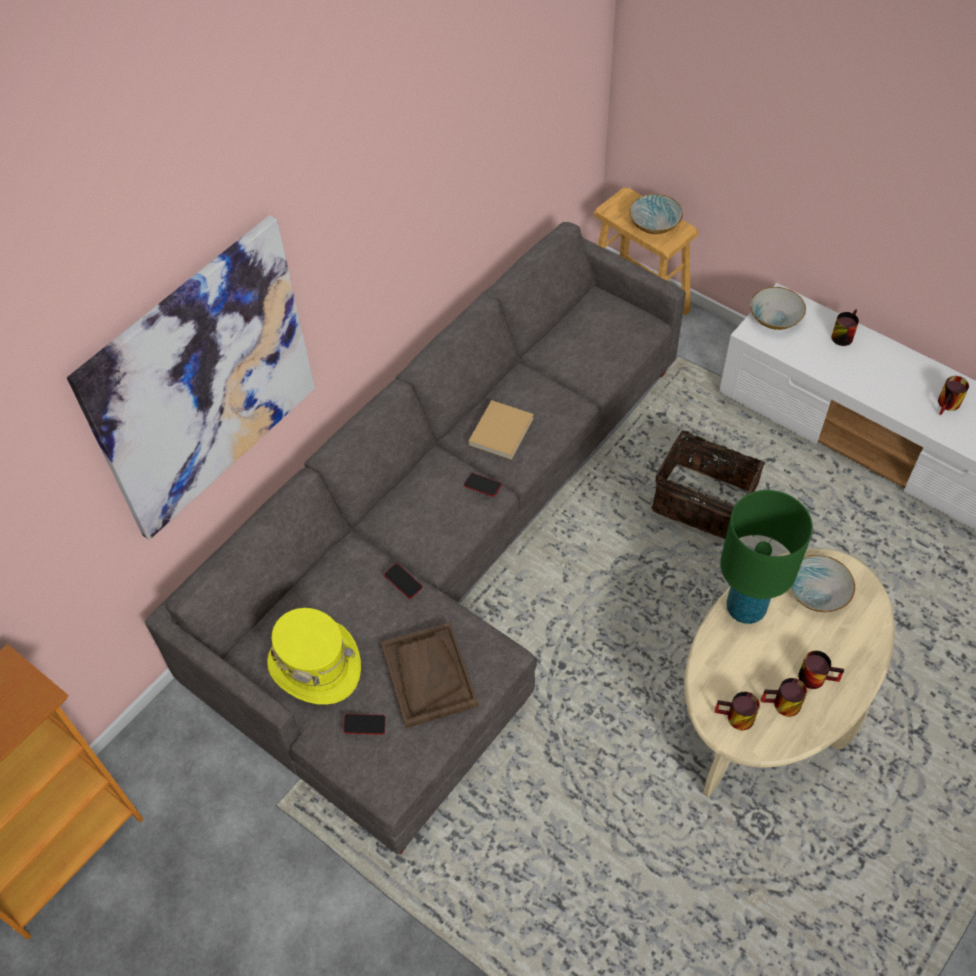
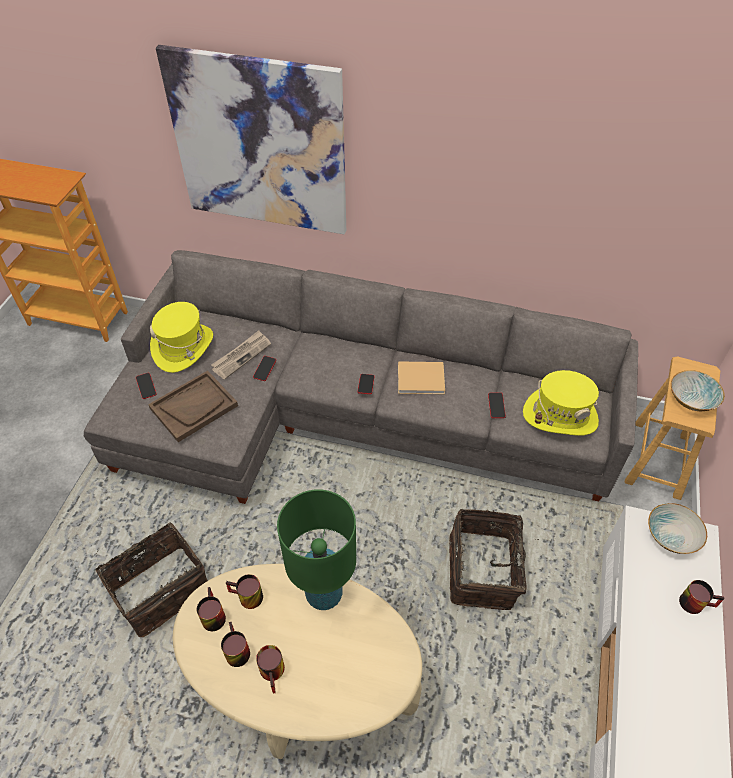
camera: 65 degrees right, 5 degrees down
bowl [790,555,855,612] -> none
mug [938,376,969,415] -> mug moved to [226,574,263,609]
none -> basket [96,522,208,637]
none -> newspaper [212,331,271,379]
none -> phone [488,392,506,418]
none -> yellow hat [523,370,599,436]

